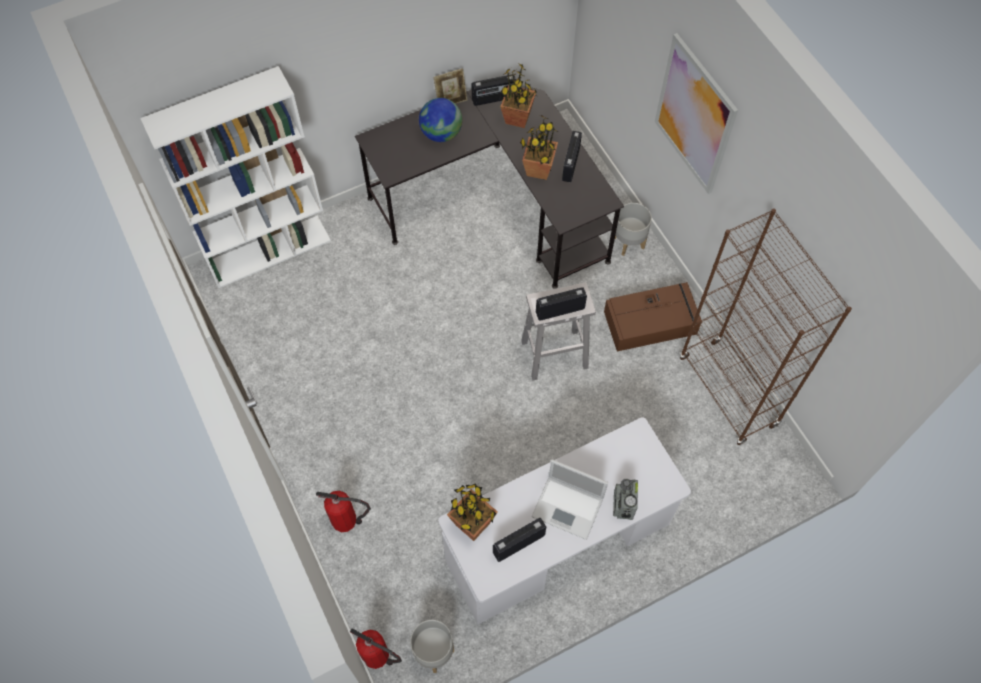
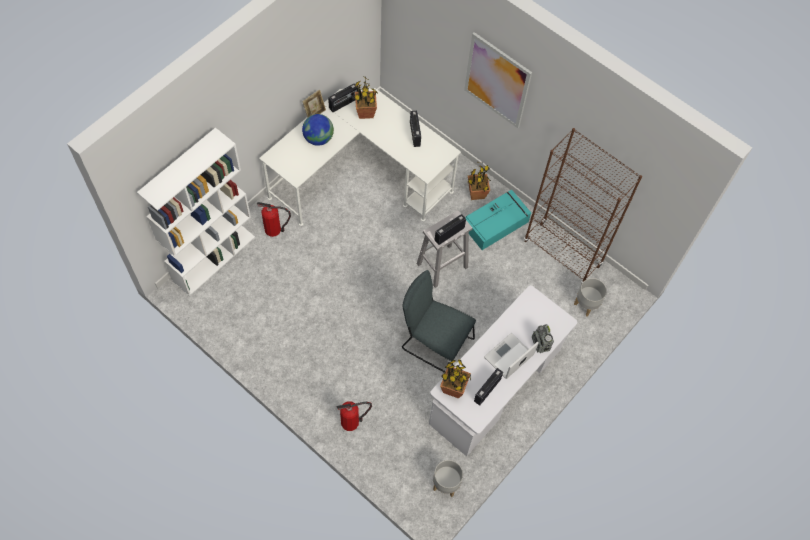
camera: 25 degrees left, 0 degrees up
fire extinguisher [350,629,402,669] -> fire extinguisher moved to [257,202,291,237]
black desk [355,85,624,289] -> white desk [259,88,461,226]
potted plant [520,115,558,180] -> potted plant moved to [468,162,491,200]
laptop [531,459,608,540] -> laptop turned 135 degrees clockwise [484,333,539,379]
brown storage box [604,282,702,351] -> turquoise storage box [465,190,532,250]
grey planter [615,203,652,256] -> grey planter moved to [574,278,607,316]
none -> grey chair [402,270,476,373]

